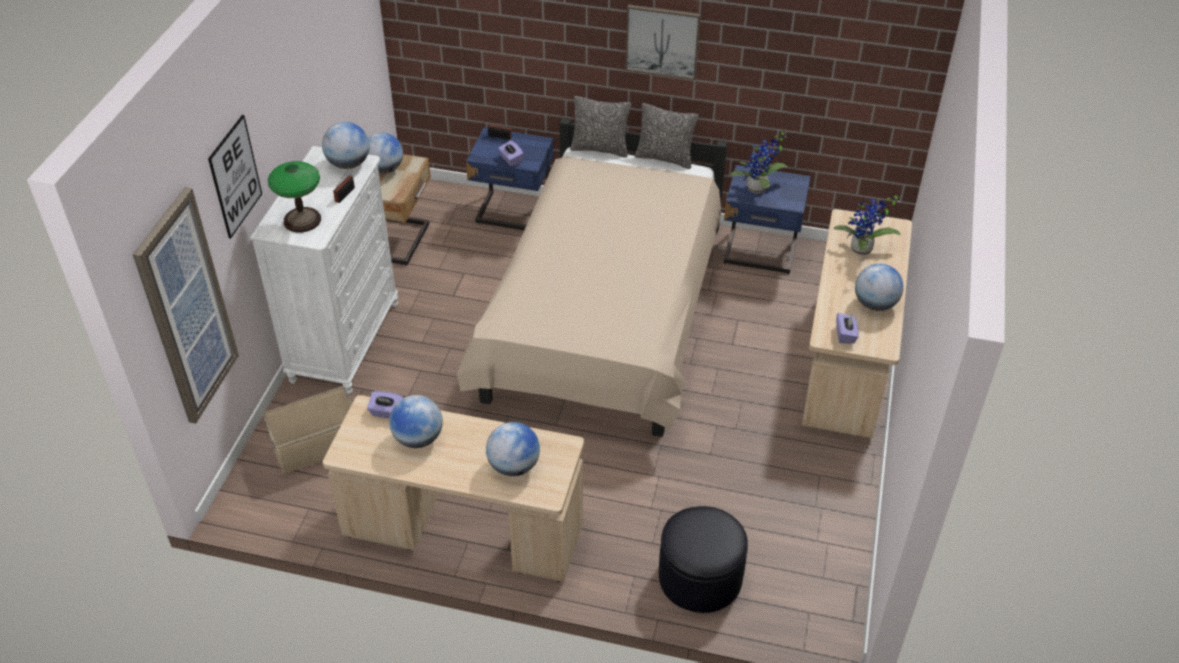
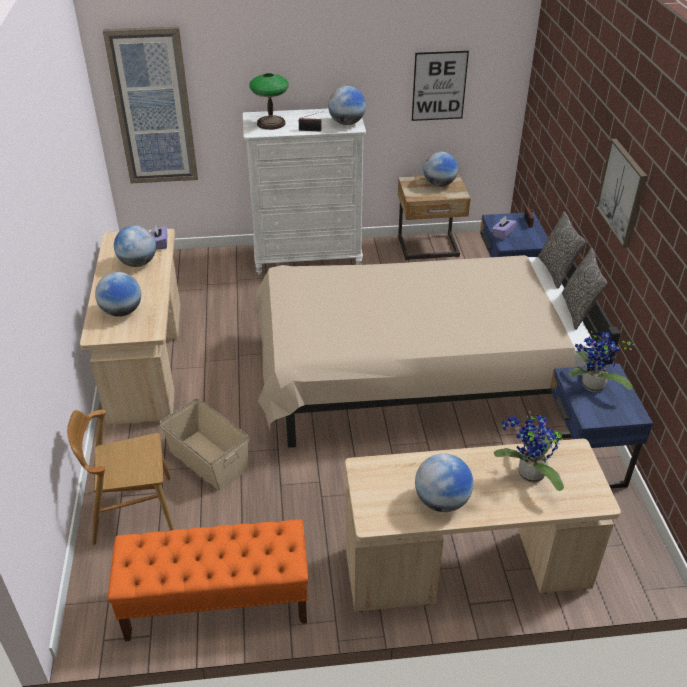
camera: 70 degrees right, 5 degrees down
picture [208,115,262,239] -> picture moved to [412,51,469,121]
beige storage box [263,386,352,474] -> beige storage box moved to [160,398,249,491]
black ottoman [659,506,748,613] -> brown chair [67,410,174,545]
purple tissue box [836,313,859,343] -> none
none -> orange bench [108,519,308,641]

